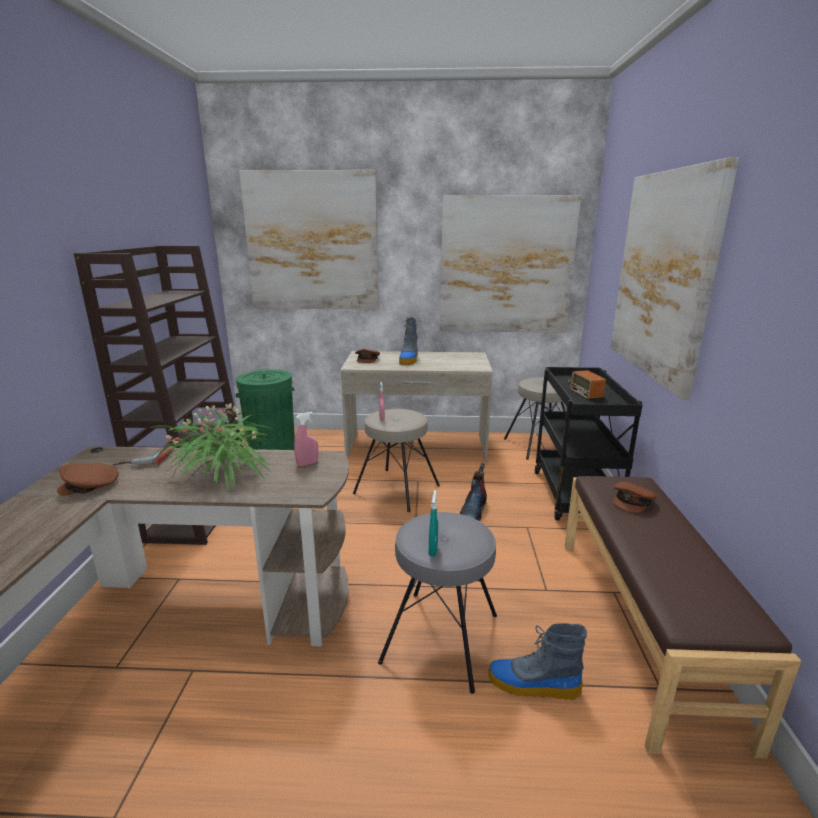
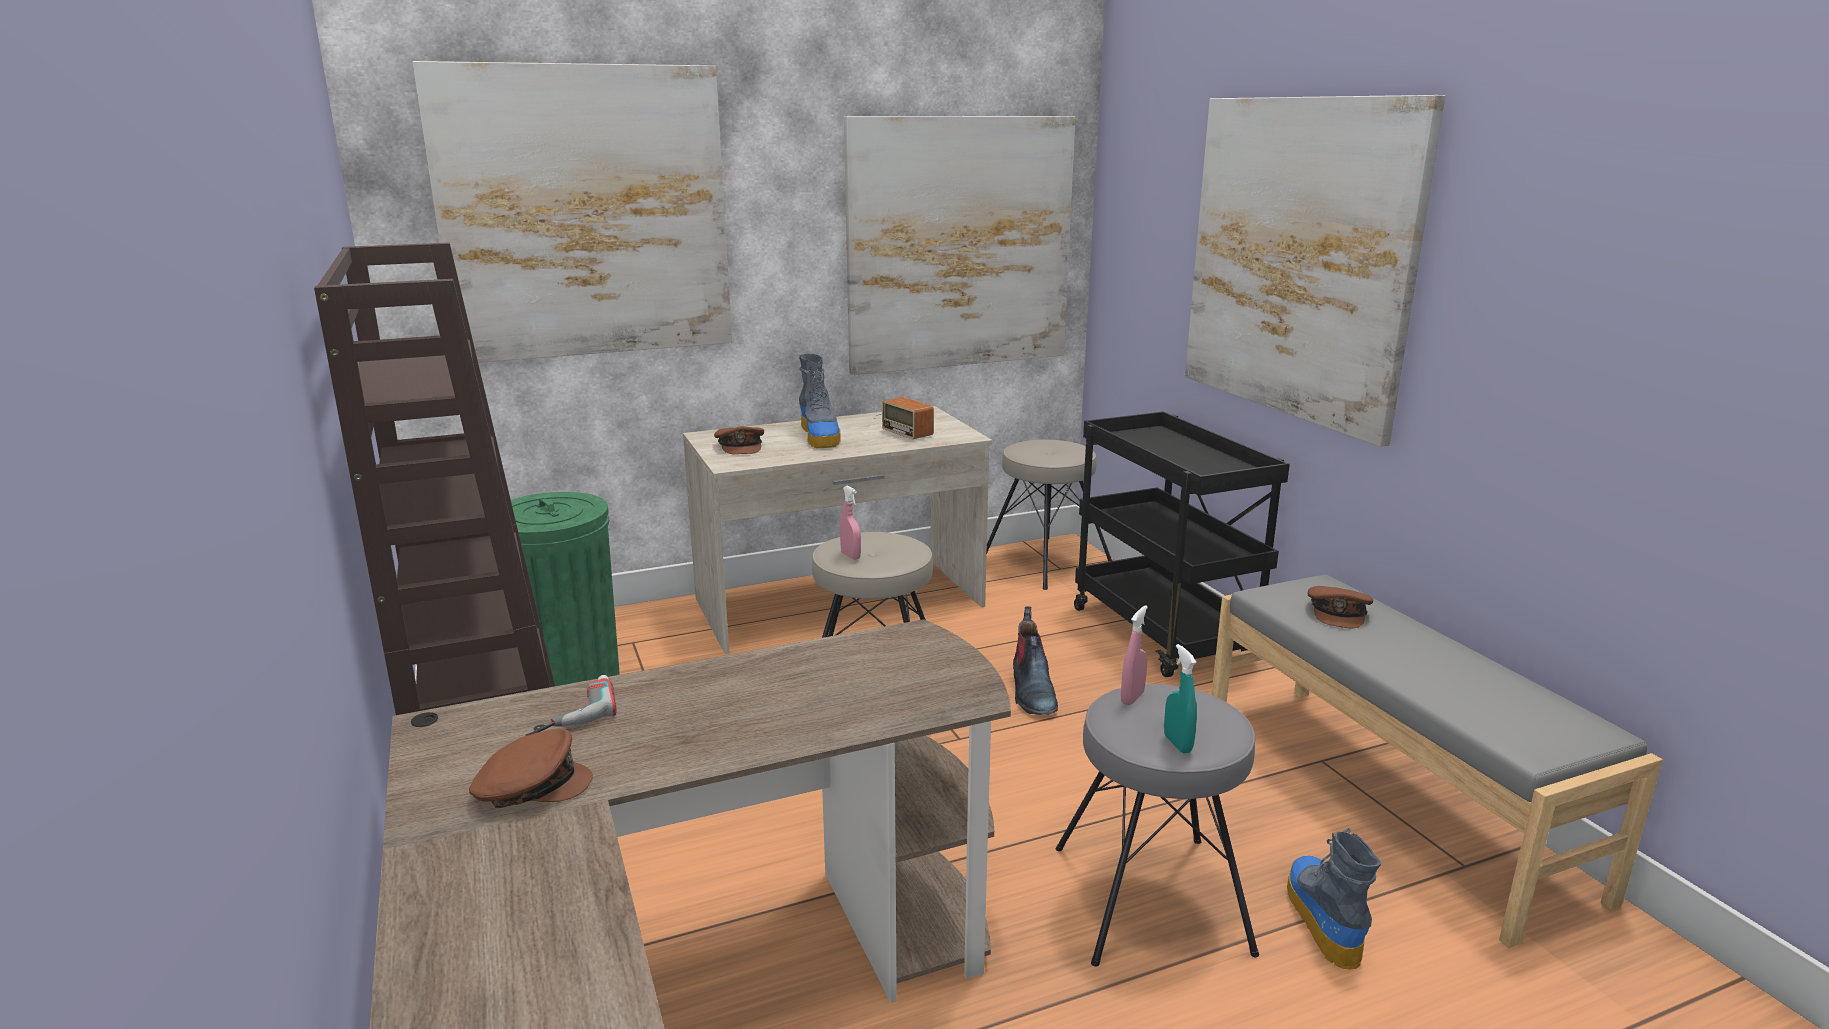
camera: 25 degrees left, 0 degrees up
brown cap [57,463,119,496] -> brown cap turned 150 degrees counterclockwise [469,729,593,808]
potted plant [150,403,272,492] -> none
pink spray bottle [294,412,318,466] -> pink spray bottle moved to [1121,605,1148,705]
boot [488,623,587,700] -> boot turned 105 degrees clockwise [1287,828,1381,970]
brown bench [565,476,801,759] -> grey bench [1211,575,1663,948]
radio [568,370,606,399] -> radio moved to [874,397,934,439]

